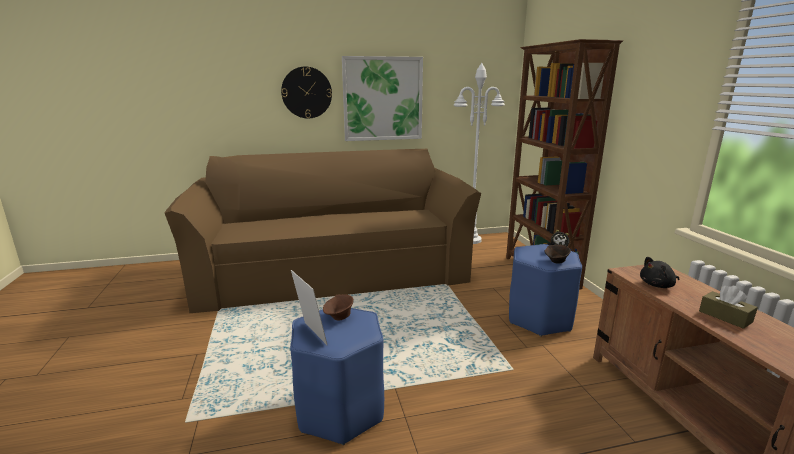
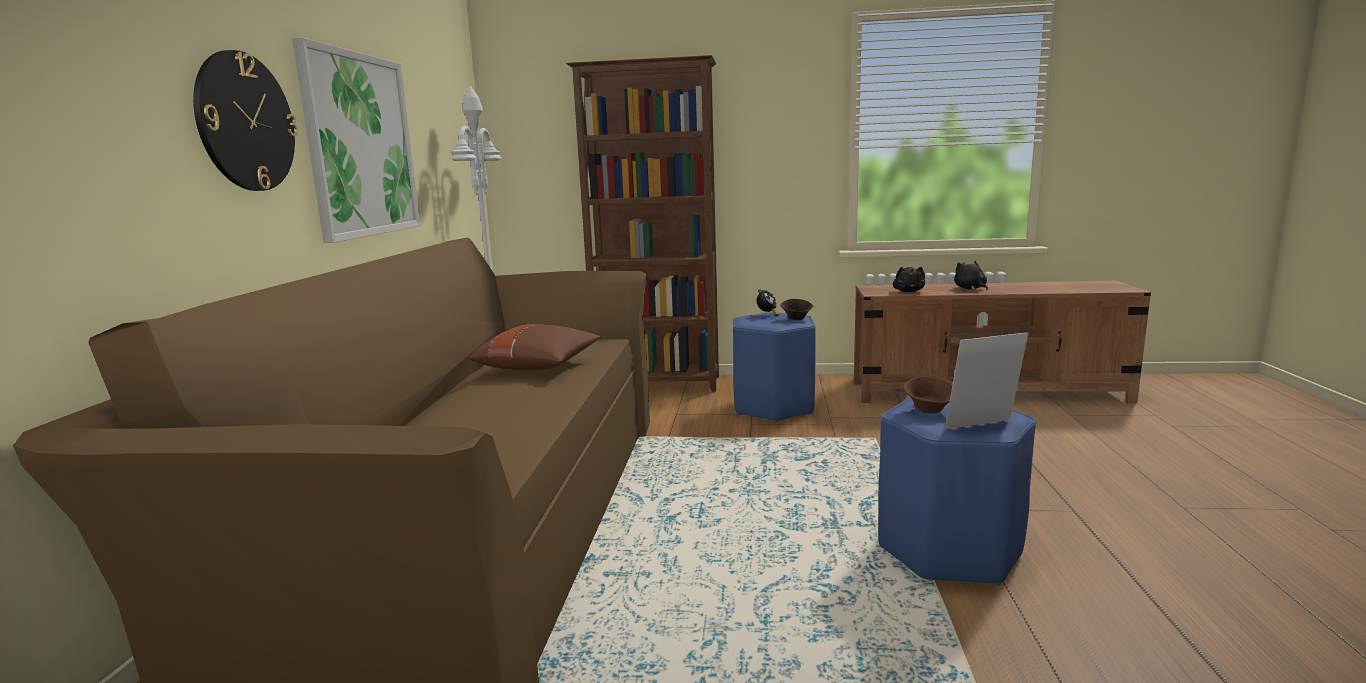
camera: 70 degrees left, 5 degrees down
brown tissue box [699,286,758,329] -> black plush toy [954,261,988,290]
none -> brown pillow [469,324,601,370]

